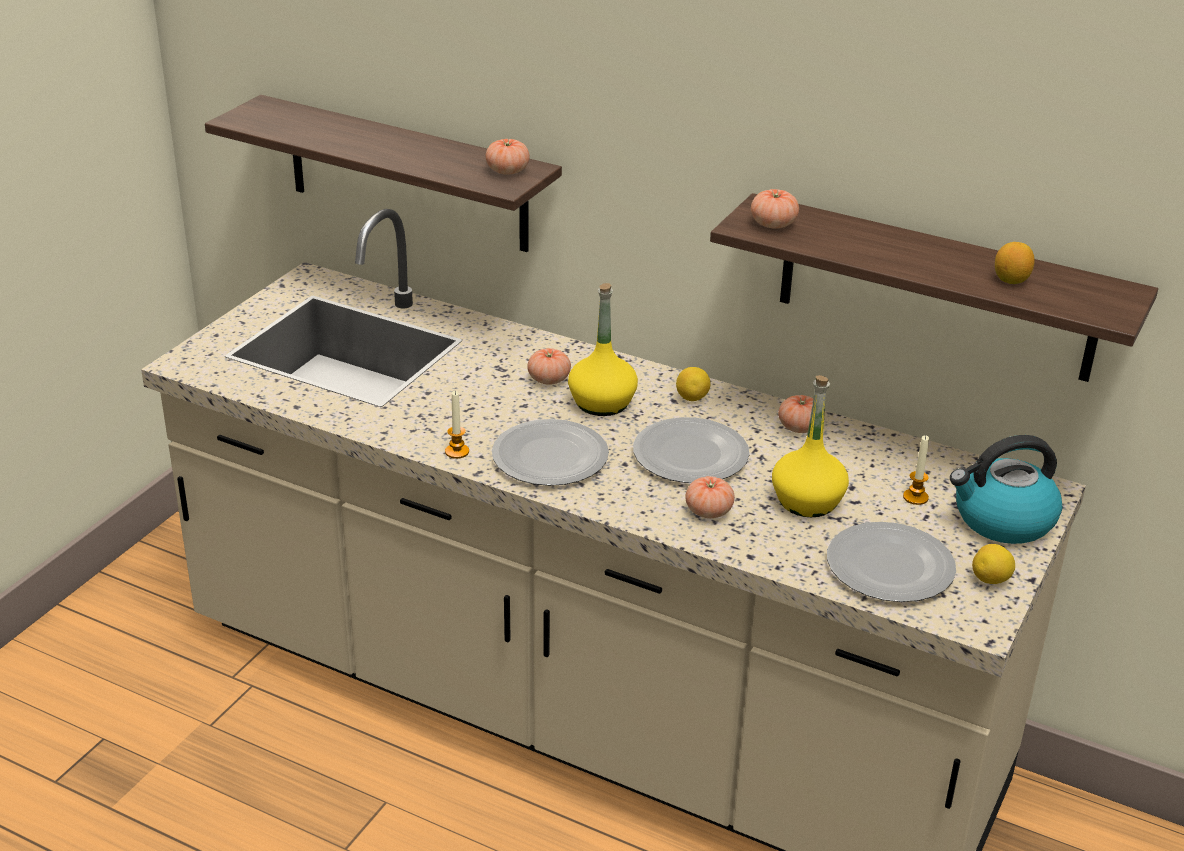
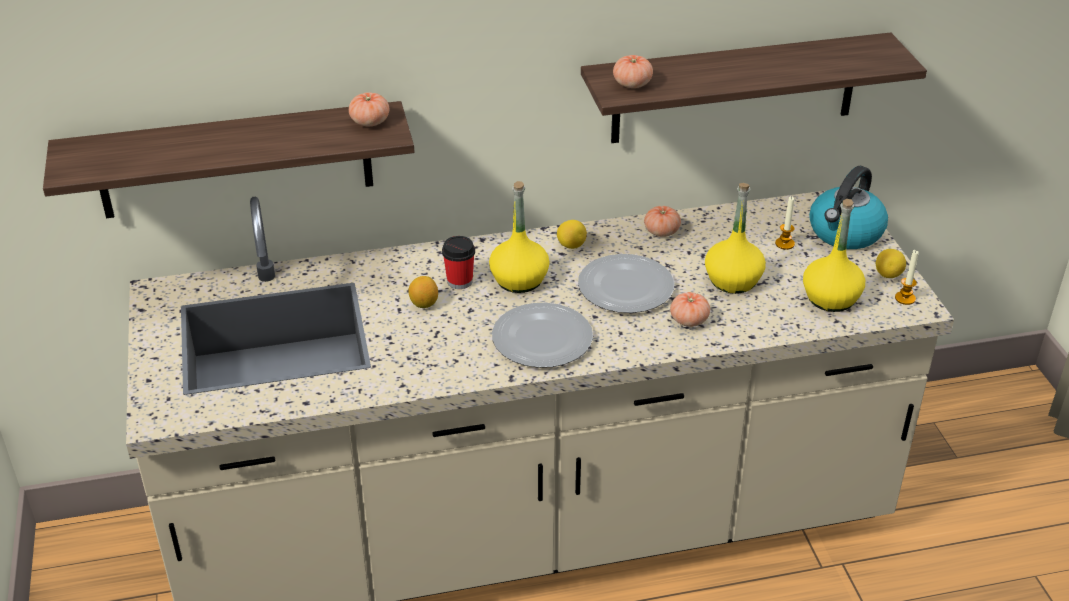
camera: 40 degrees left, 5 degrees up
candle [445,391,469,459] -> candle moved to [895,250,918,305]
tomato [527,348,571,385] -> cup [442,236,475,289]
plate [827,522,956,602] -> yellow bottle [803,199,865,312]
lemon [995,242,1035,284] -> lemon moved to [408,276,438,308]

